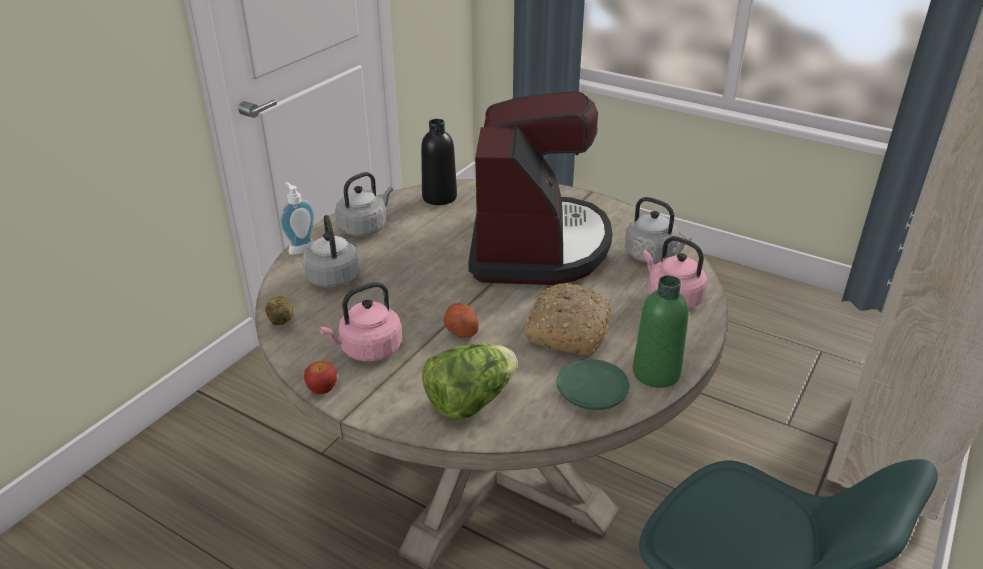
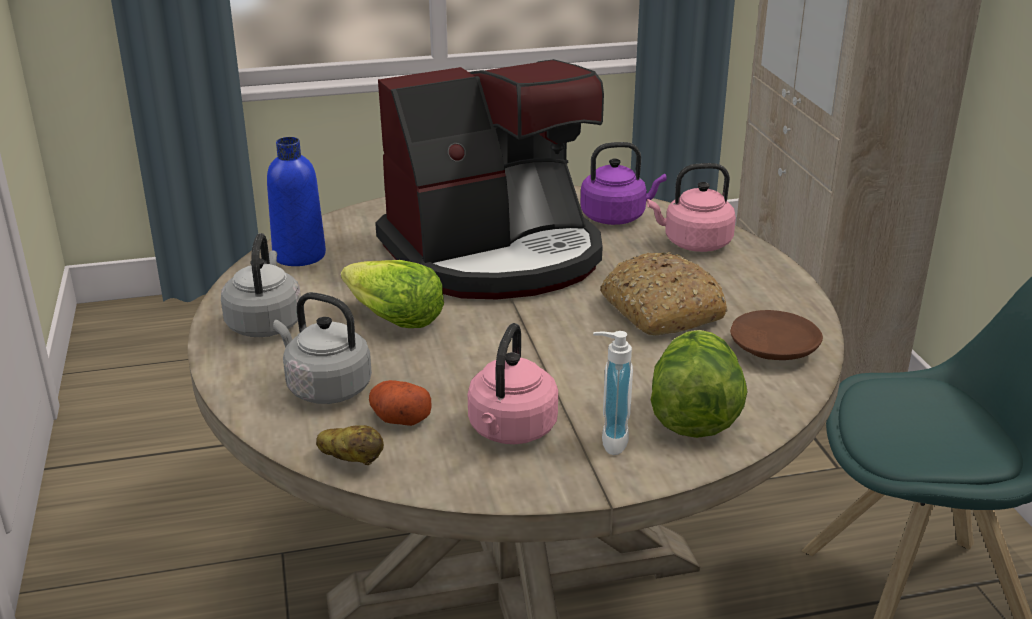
camera: 45 degrees left, 5 degrees down
soap dispenser [280,182,315,255] -> soap dispenser moved to [593,331,633,455]
apple [304,361,337,394] -> none
black bottle [421,119,457,205] -> blue bottle [267,137,326,266]
potato [444,303,479,338] -> potato moved to [369,380,432,426]
coffee machine [468,91,612,285] -> coffee machine turned 105 degrees clockwise [375,59,604,299]
green plate [556,359,630,410] -> brown plate [730,310,823,360]
grey kettle [625,197,691,264] -> purple kettle [580,142,667,225]
green bottle [633,275,688,388] -> none
none -> lettuce [341,260,444,328]

